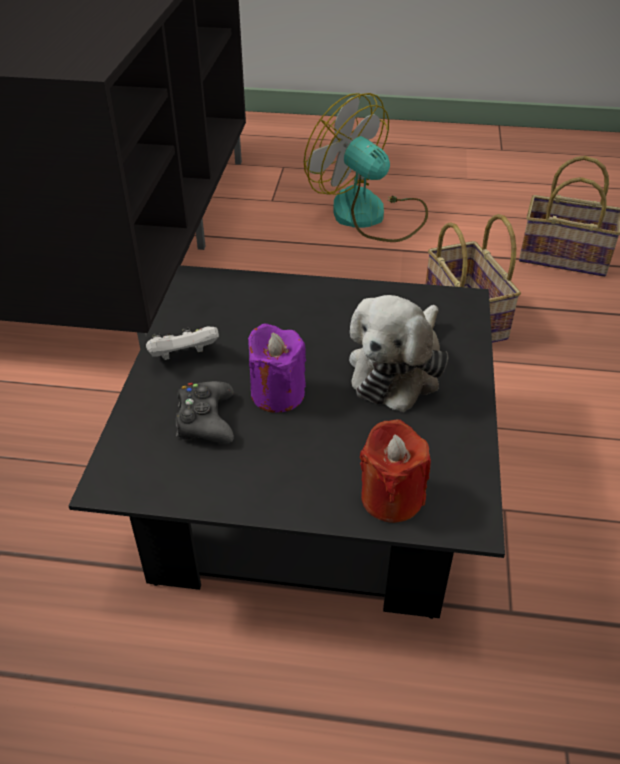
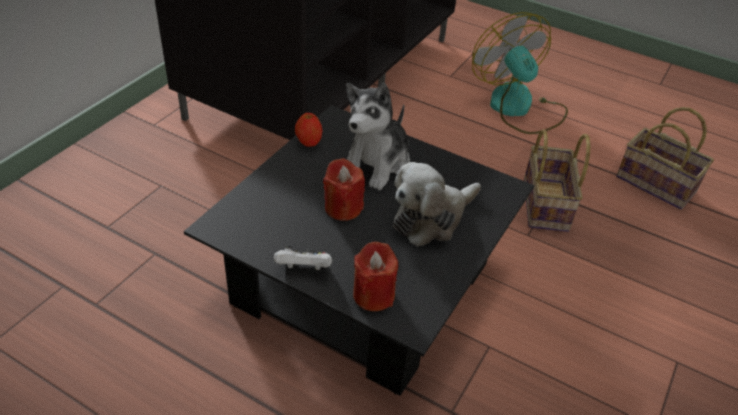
camera: 20 degrees right, 0 degrees up
white game controller [146,326,219,360] -> white game controller moved to [274,246,332,270]
black game controller [176,381,234,444] -> none
purple candle [248,323,306,413] -> red candle [323,158,365,221]
none -> apple [295,113,322,147]
none -> plush toy [346,83,410,190]

